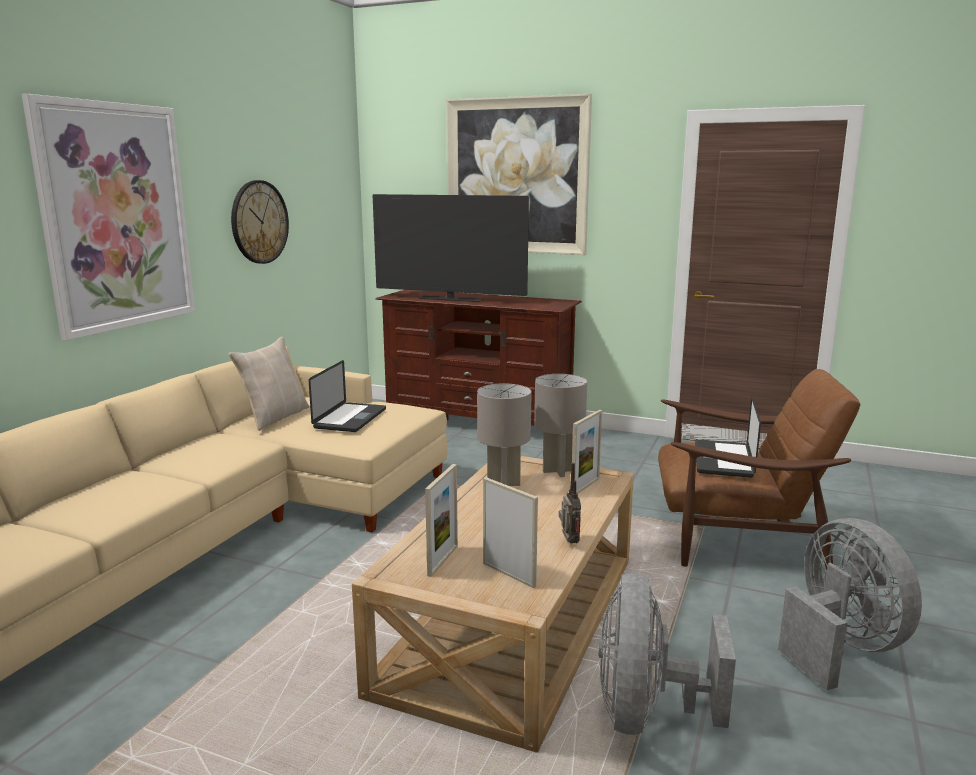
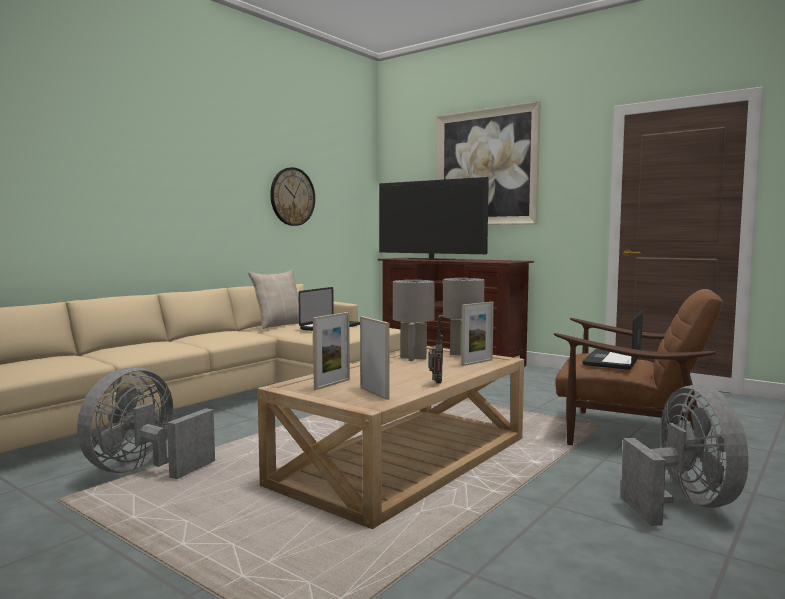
camera: 15 degrees right, 10 degrees down
picture [22,94,195,340] -> none
grey fan [599,573,736,735] -> grey fan moved to [77,367,215,479]

